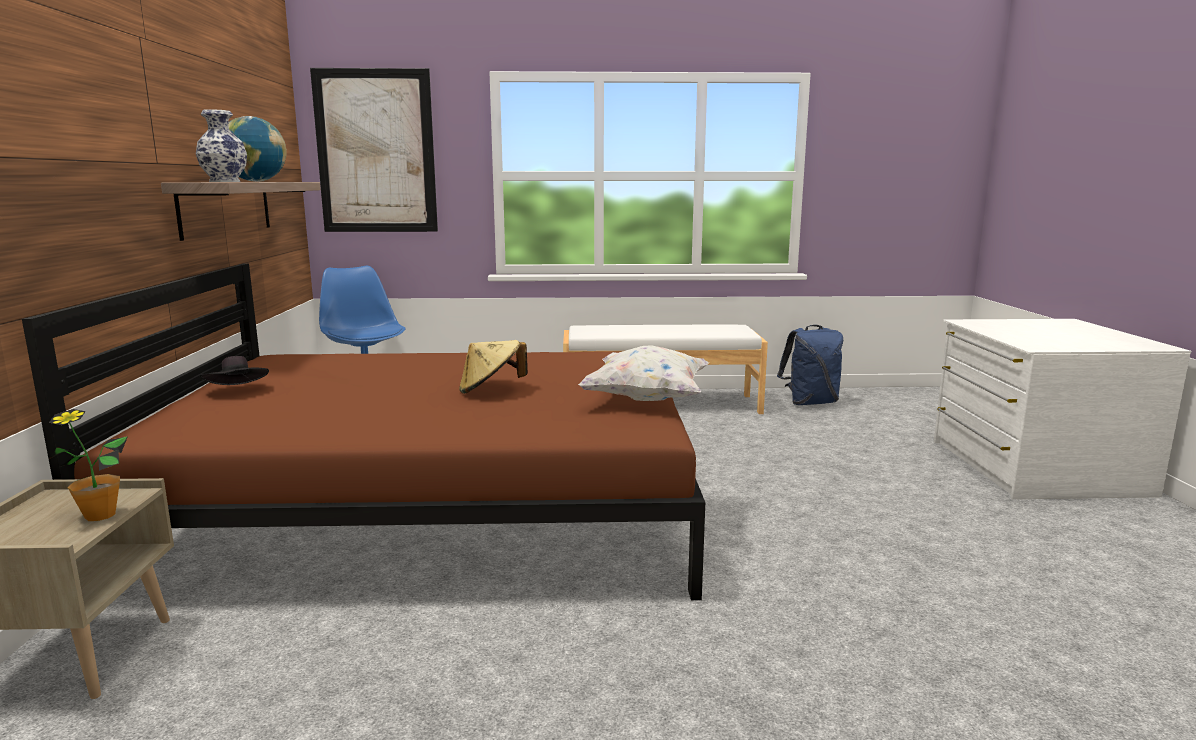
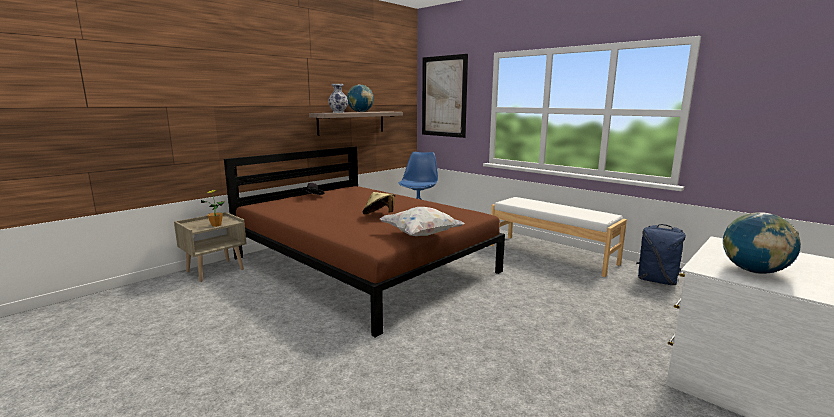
camera: 45 degrees right, 0 degrees up
none -> globe [723,212,801,274]

